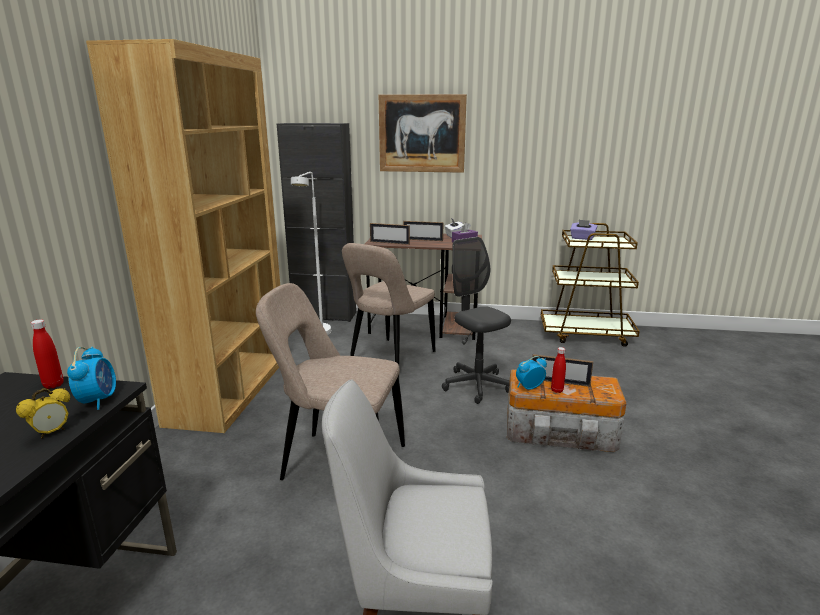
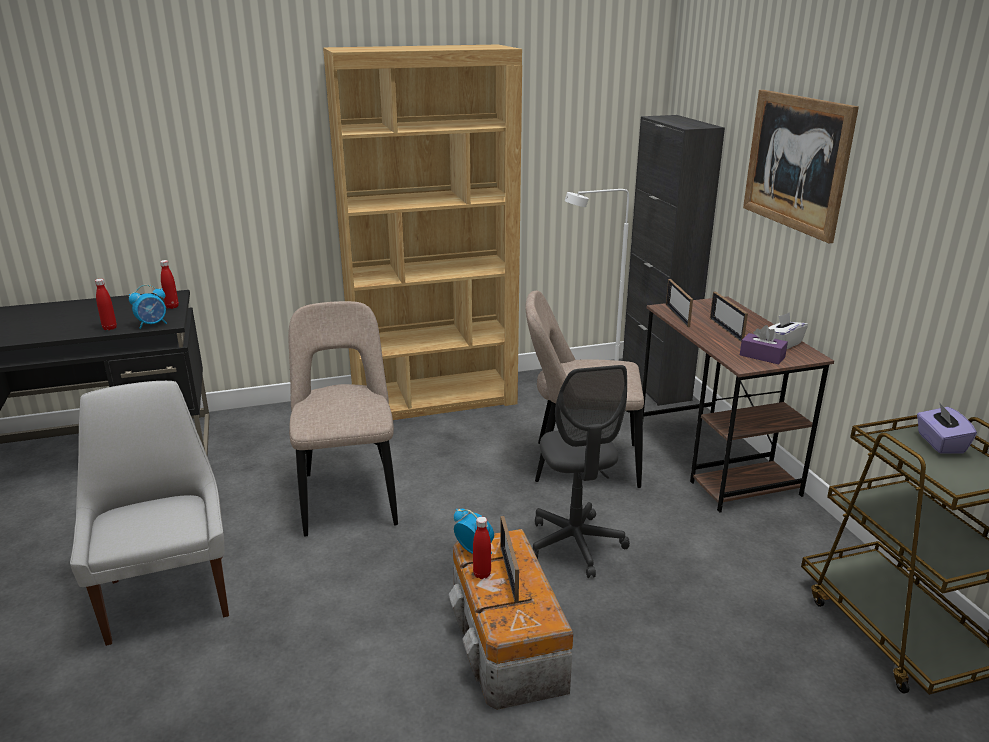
camera: 65 degrees right, 5 degrees up
alarm clock [16,388,70,438] -> red bottle [95,279,117,330]
grey office chair [442,237,511,404] -> grey office chair turned 135 degrees clockwise [532,365,630,578]

